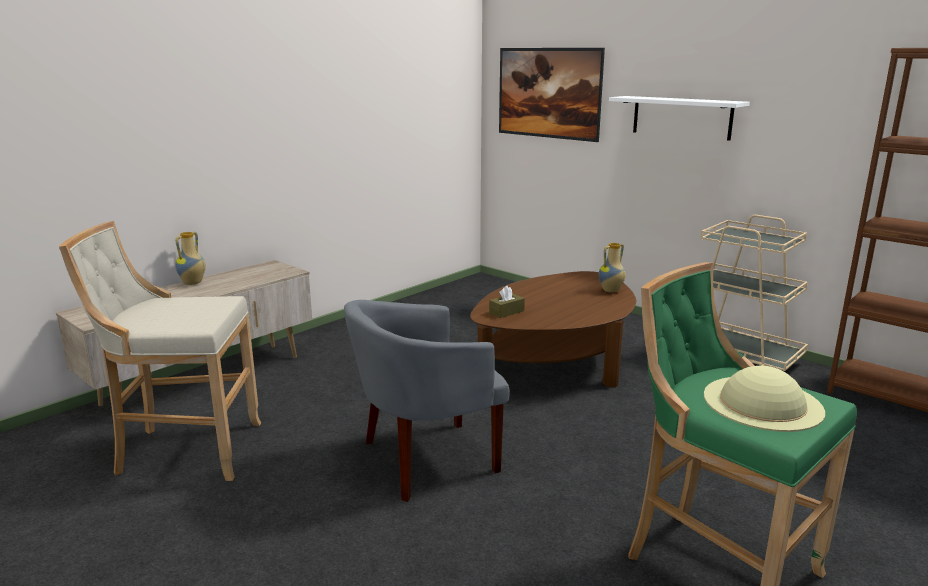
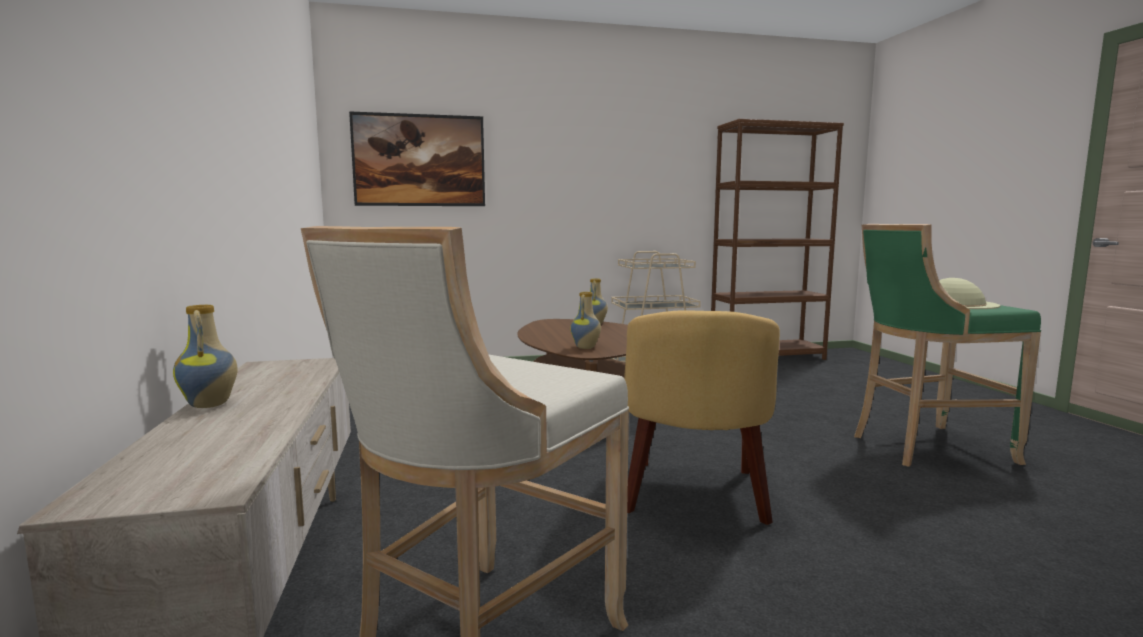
camera: 55 degrees left, 10 degrees down
grey armchair [344,300,510,502] -> yellow armchair [624,310,780,525]
brown tissue box [489,286,525,318] -> vase [570,292,601,349]
white shelf [609,96,750,141] -> none

